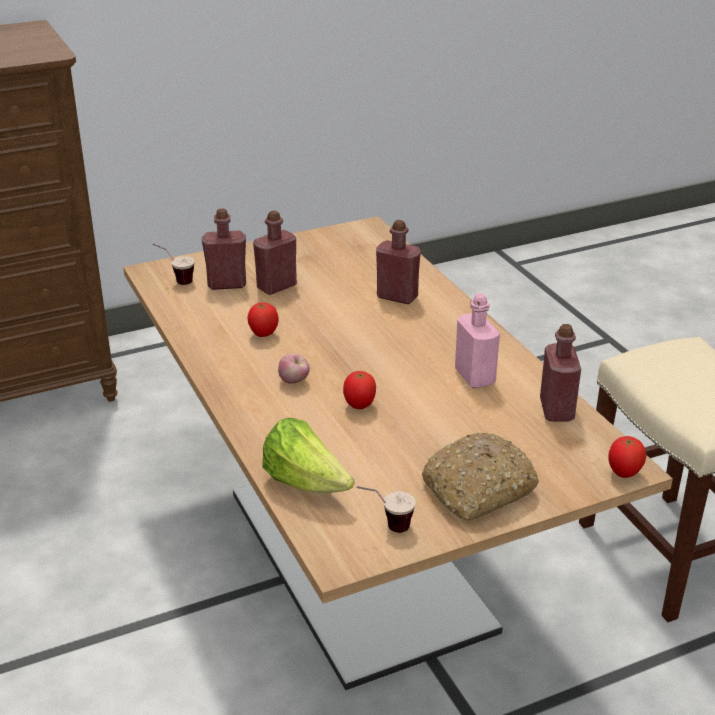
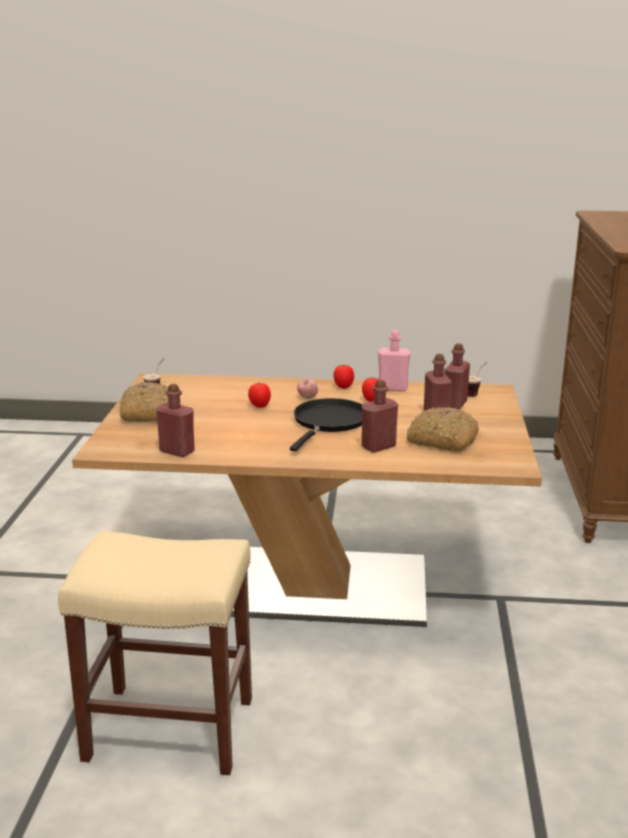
camera: 120 degrees right, 10 degrees down
lettuce [262,417,355,493] -> none
pink bottle [455,293,500,388] -> pink bottle moved to [378,330,411,392]
tomato [608,436,646,478] -> tomato moved to [333,365,354,389]
none -> black frying pan [290,398,362,451]
none -> bread [407,407,479,452]

